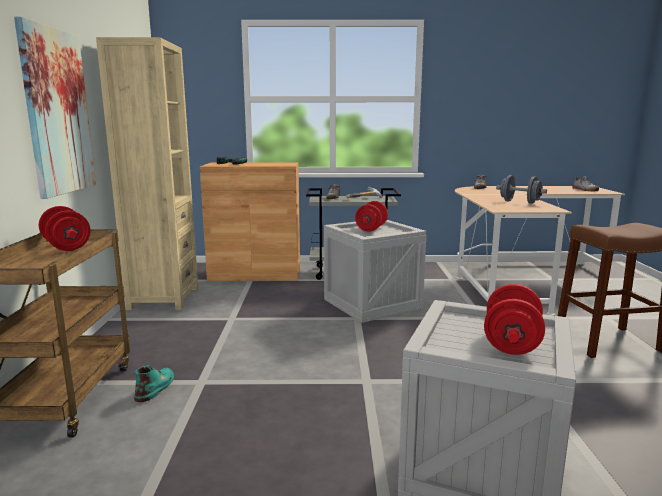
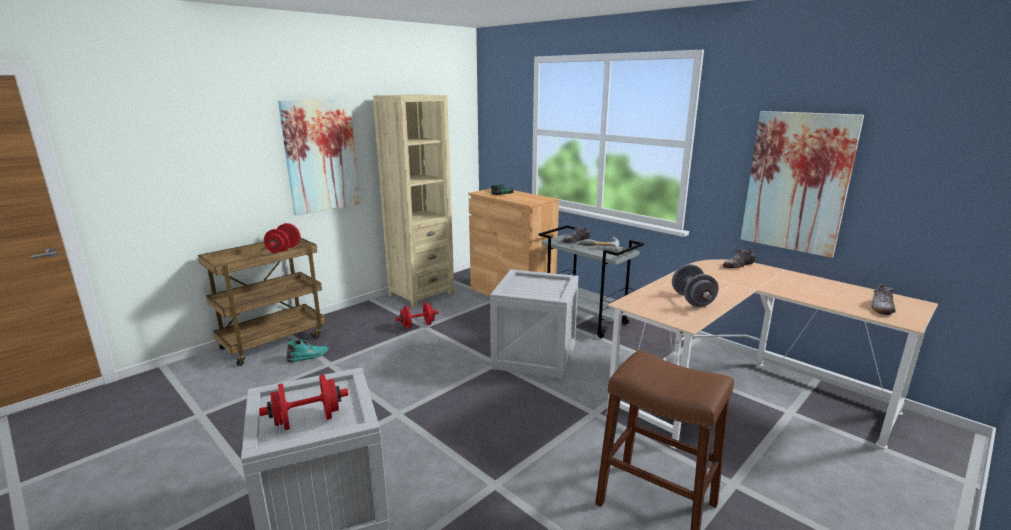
camera: 45 degrees right, 5 degrees up
red dumbbell [355,201,388,232] -> red dumbbell moved to [396,302,439,329]
none -> picture [741,111,864,258]

